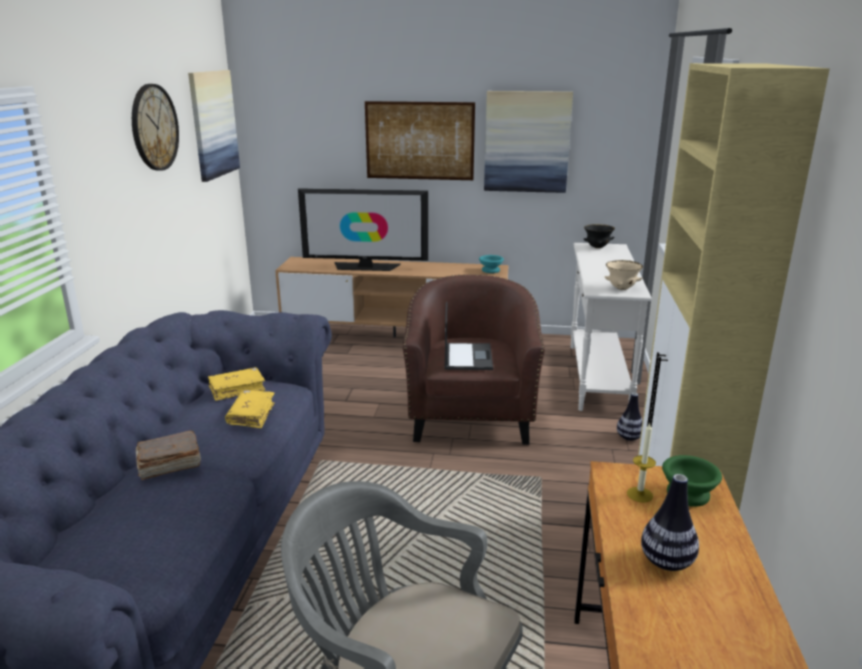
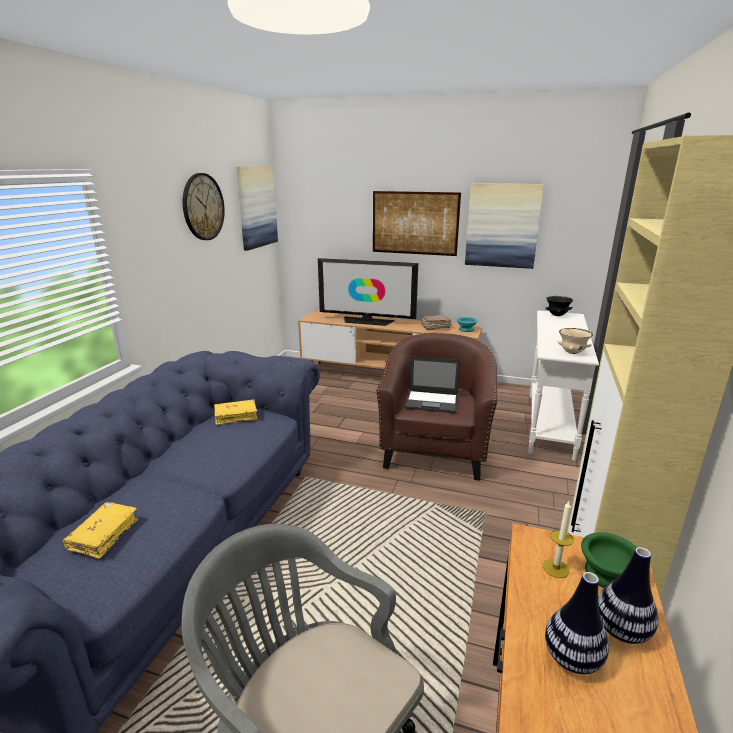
camera: 10 degrees right, 0 degrees up
brown book [136,430,201,480] -> brown book moved to [422,315,451,330]
yellow book [225,390,275,428] -> yellow book moved to [63,502,138,559]
laptop [444,302,493,370] -> laptop turned 90 degrees clockwise [405,356,460,413]
vase [617,393,643,441] -> vase moved to [598,547,658,644]

